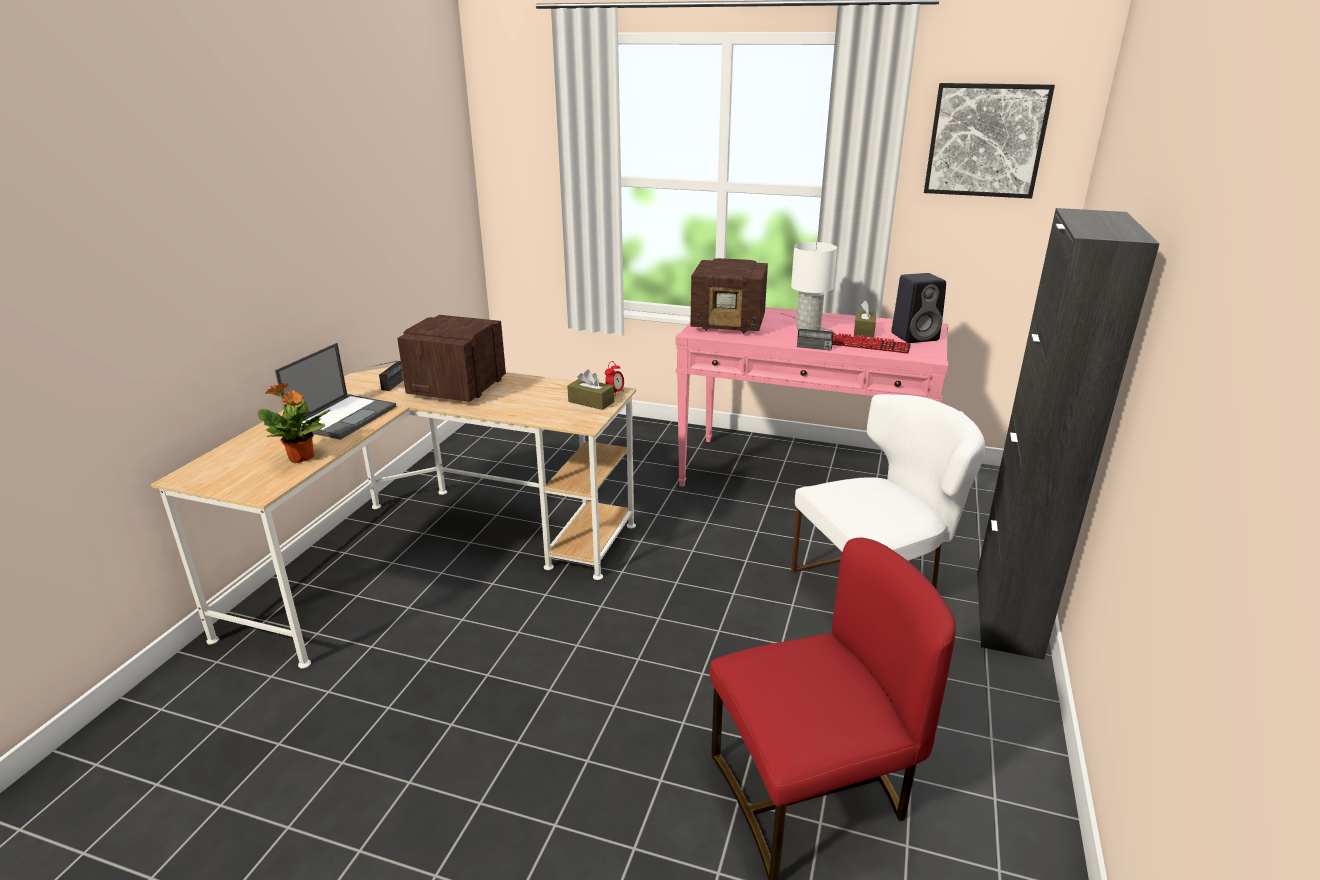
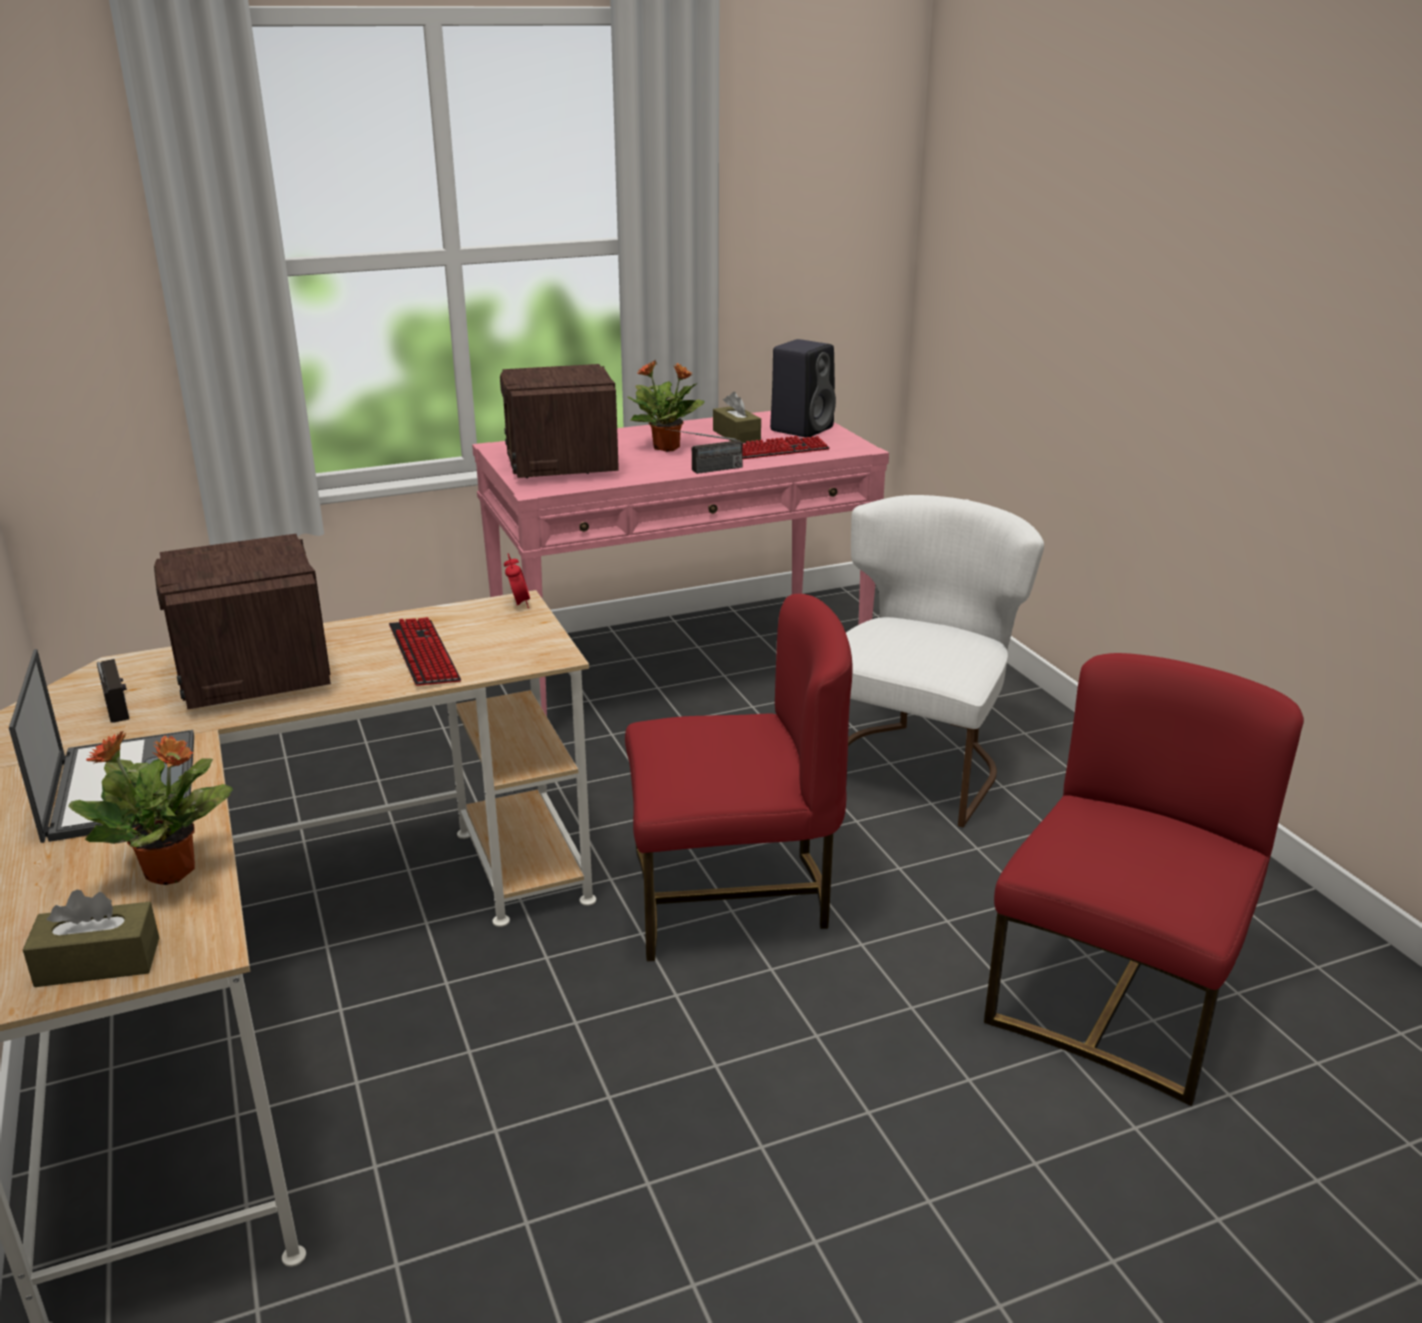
camera: 40 degrees left, 0 degrees up
brown tissue box [567,369,614,410] -> brown tissue box moved to [23,889,159,987]
radio [690,258,768,333] -> radio turned 105 degrees clockwise [500,364,619,478]
white table lamp [791,242,837,330] -> potted plant [627,361,705,452]
picture [924,83,1055,199] -> none
black cabinet [977,208,1160,660] -> none
none -> keyboard [389,617,461,686]
none -> red chair [625,594,853,961]

